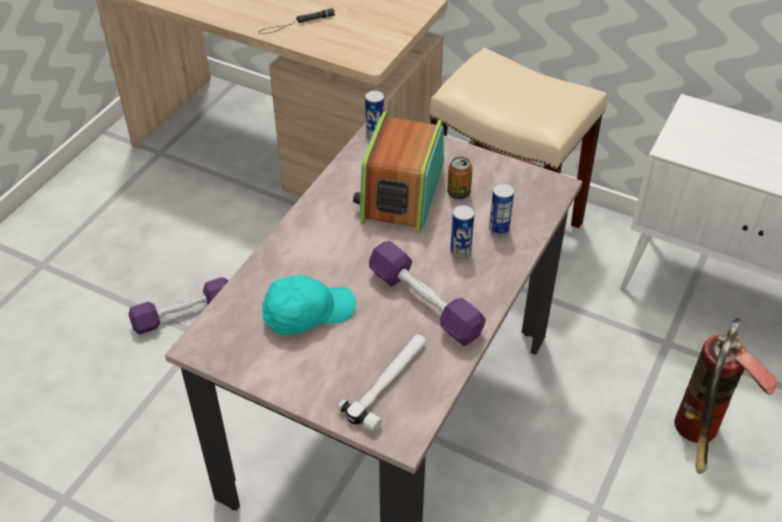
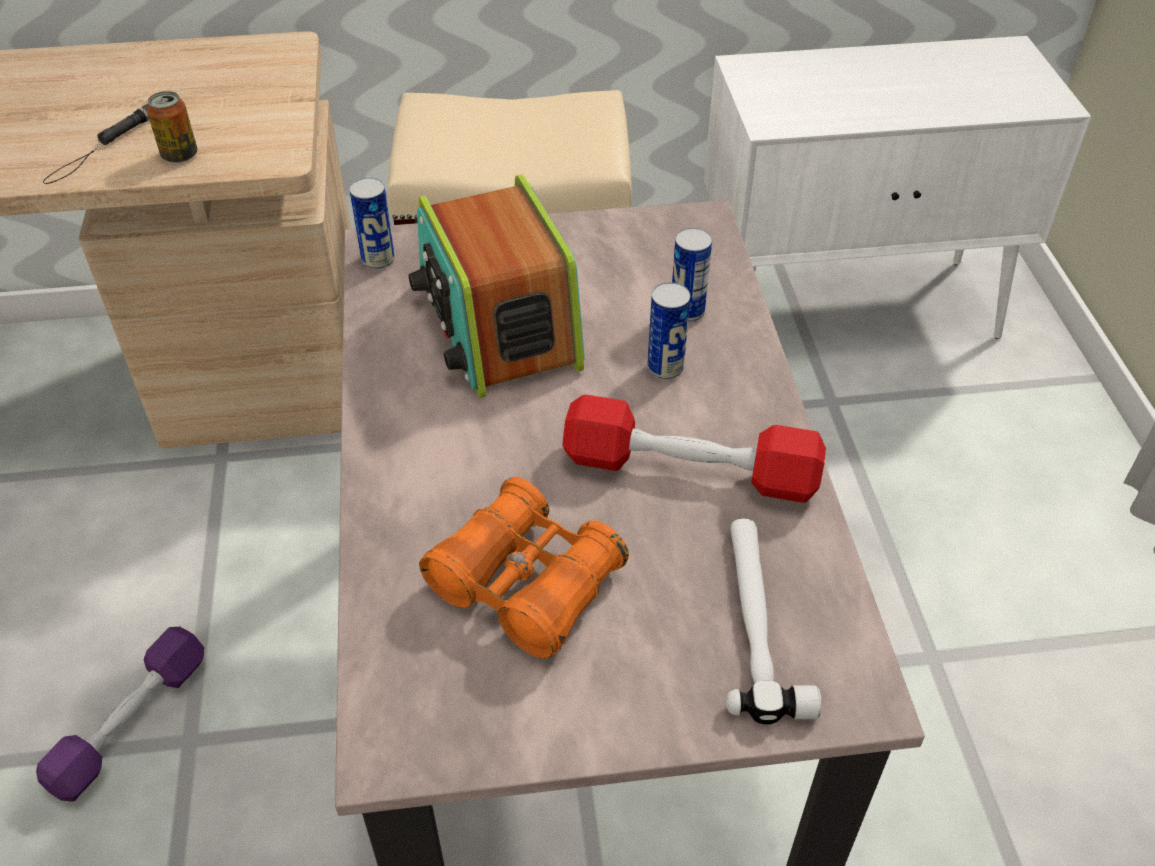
camera: 35 degrees left, 0 degrees up
turquoise cap [262,275,356,335] -> orange binoculars [419,477,629,659]
purple dumbbell [369,241,486,346] -> red dumbbell [562,394,826,503]
can [447,156,473,200] -> can moved to [147,91,197,163]
fire extinguisher [674,318,777,474] -> none

